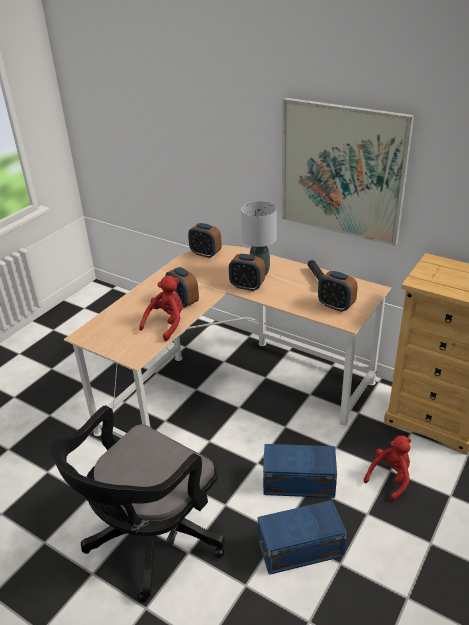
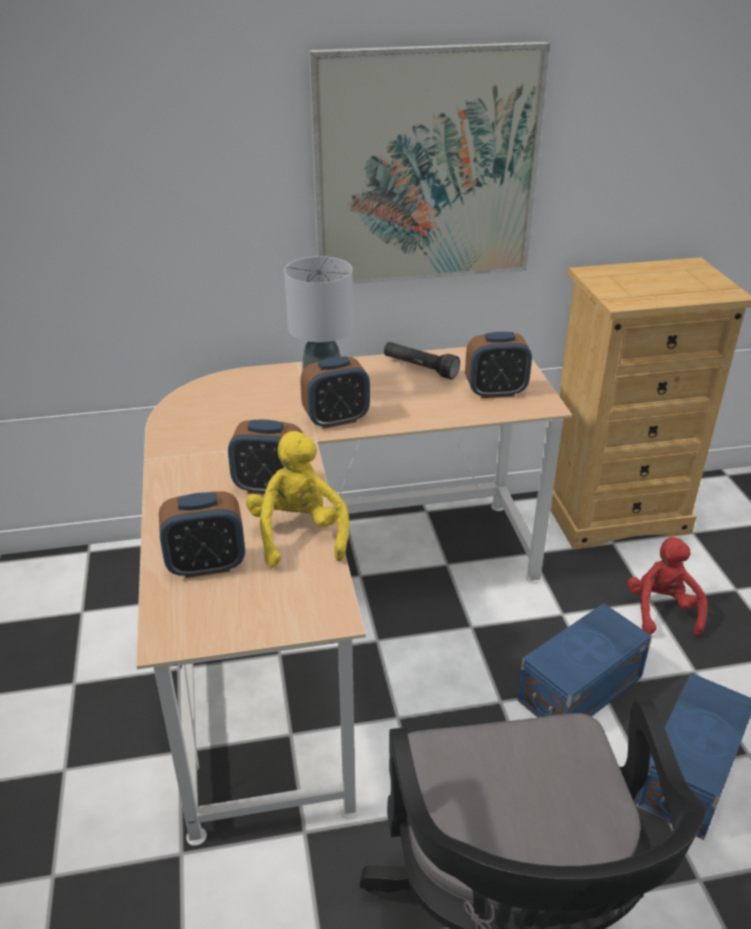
camera: 45 degrees left, 0 degrees up
red plush toy [139,275,183,341] -> yellow plush toy [246,431,349,568]
alarm clock [188,223,222,258] -> alarm clock moved to [159,492,245,578]

